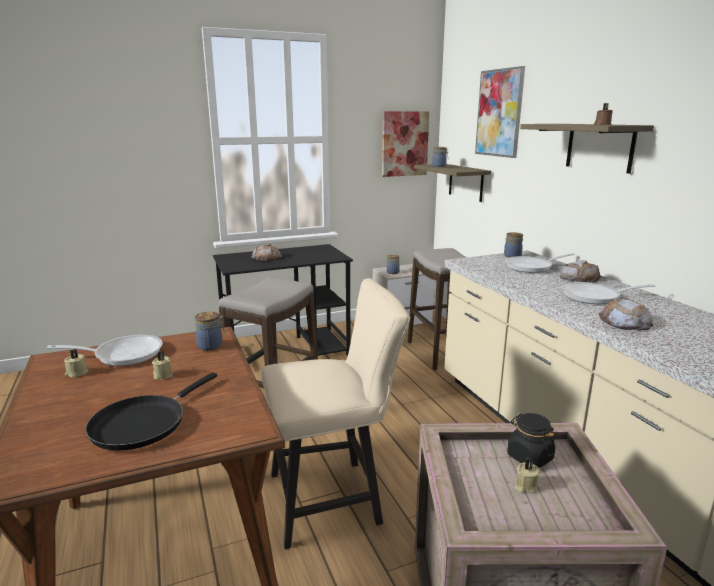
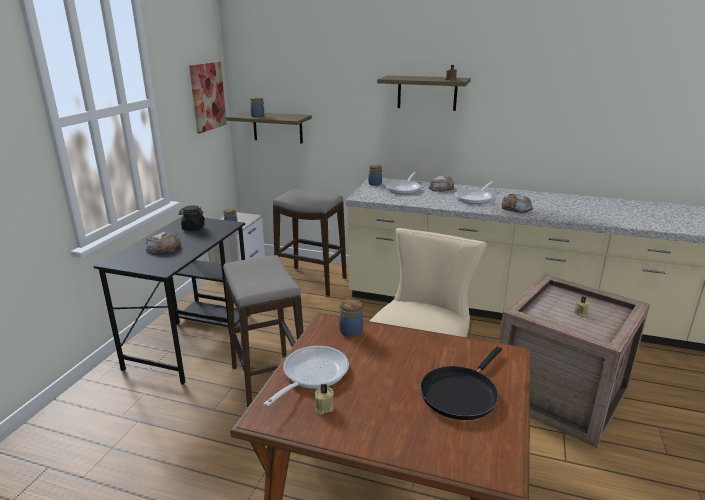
camera: 50 degrees left, 5 degrees up
black frying pan [85,372,217,451] -> black frying pan turned 60 degrees clockwise [420,347,502,420]
beige candle [152,351,173,379] -> none
picture [475,66,525,158] -> none
black jar [507,413,556,468] -> black jar moved to [179,205,205,231]

